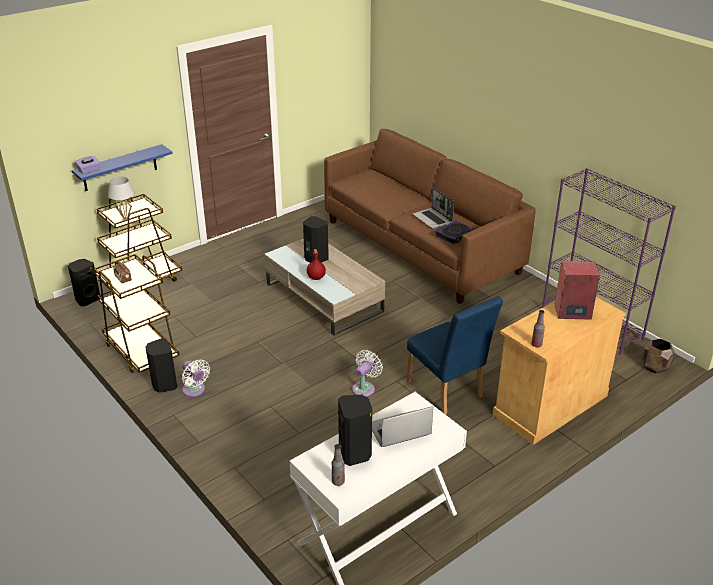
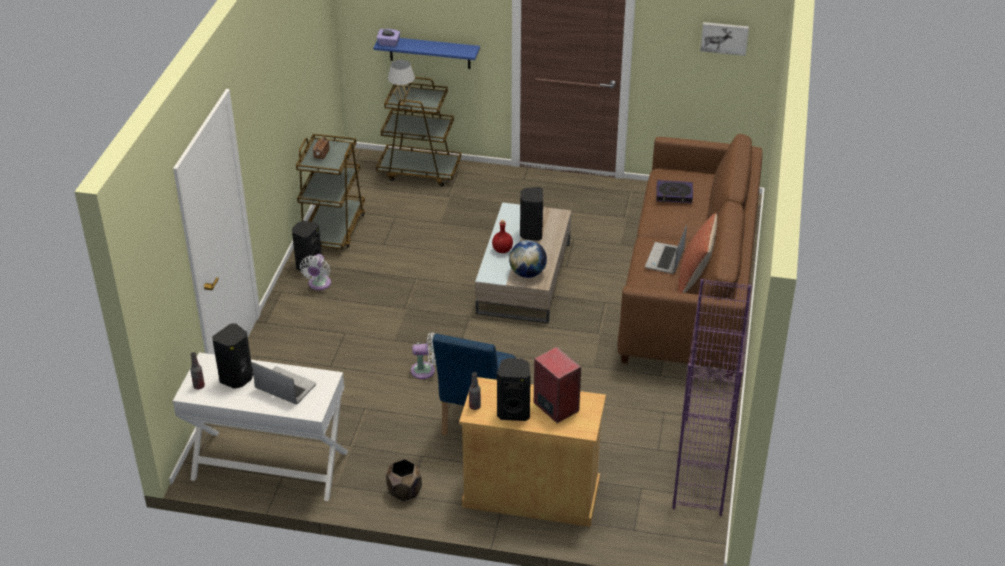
camera: 50 degrees right, 5 degrees up
black speaker [68,259,101,306] -> black speaker moved to [497,358,531,421]
book [435,220,474,244] -> book moved to [656,180,693,204]
brown planter [642,339,675,373] -> brown planter moved to [386,459,422,501]
none -> globe [509,240,547,278]
none -> pillow [678,213,717,293]
none -> picture [700,22,749,56]

